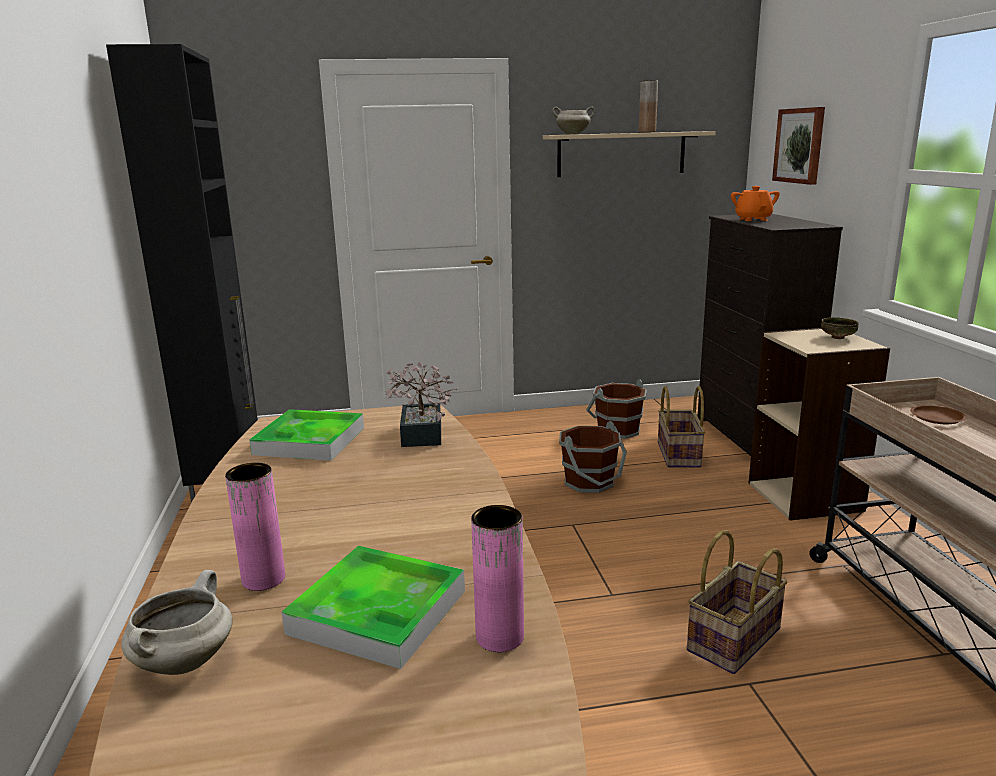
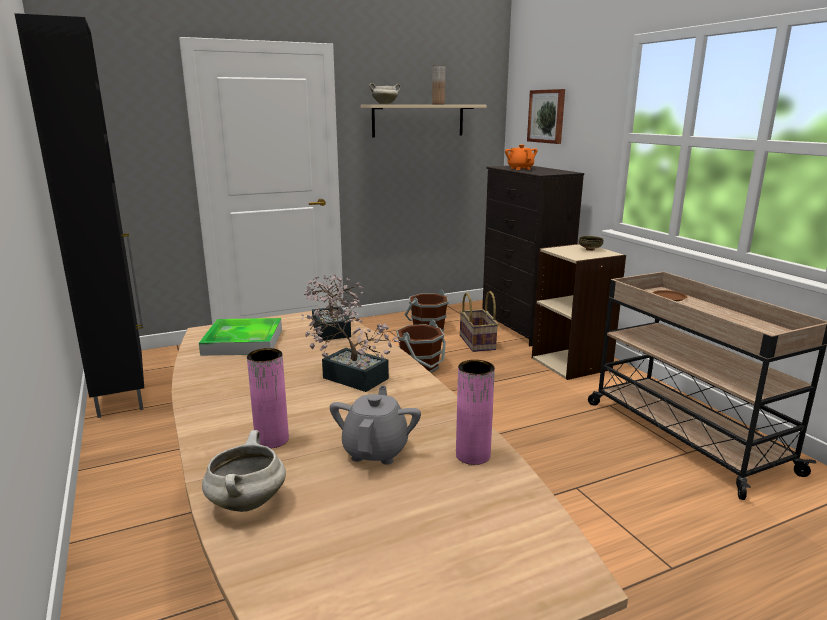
camera: 15 degrees left, 0 degrees up
tray [282,546,465,669] -> grey teapot [330,386,421,465]
basket [687,530,787,674] -> none
none -> potted plant [301,294,400,392]

